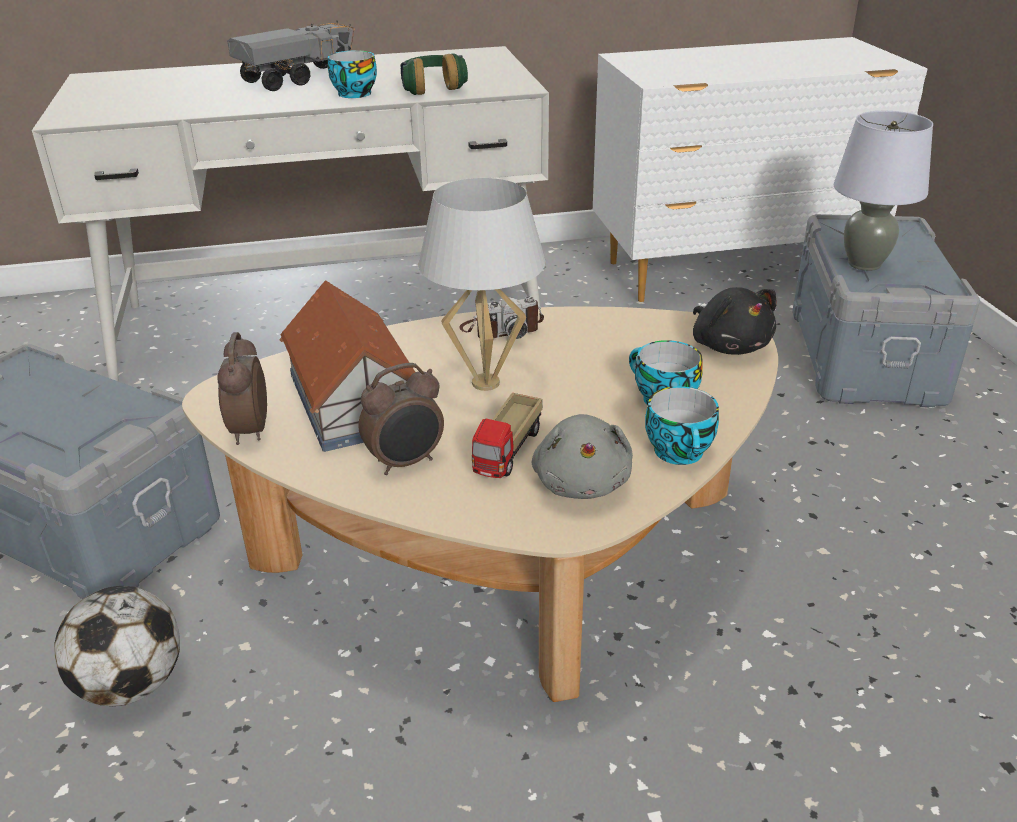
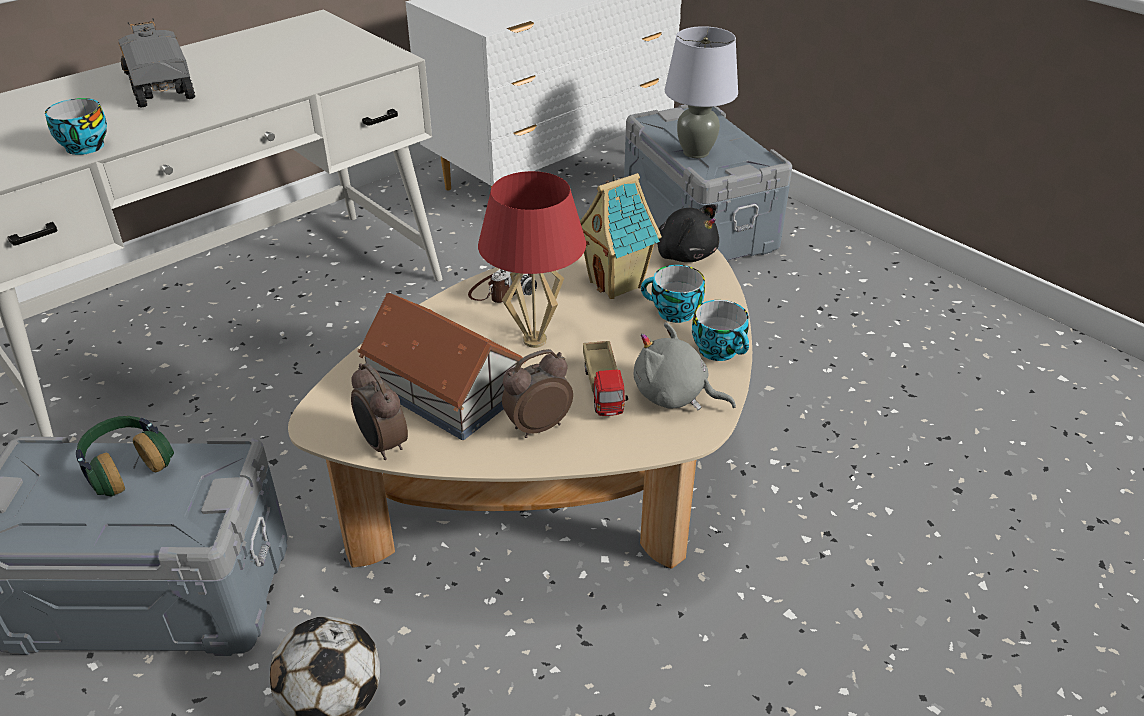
camera: 30 degrees left, 5 degrees up
toy truck [227,21,355,91] -> toy truck turned 45 degrees counterclockwise [119,18,196,108]
cup [328,50,377,98] -> cup moved to [45,98,107,155]
alarm clock [358,363,444,475] -> alarm clock turned 150 degrees counterclockwise [502,349,573,438]
headphones [400,53,468,95] -> headphones moved to [76,416,174,496]
white table lamp [419,178,546,391] -> red table lamp [478,171,586,348]
grey plush toy [532,414,633,499] -> grey plush toy turned 150 degrees clockwise [634,322,736,411]
none -> toy house [580,173,662,299]

